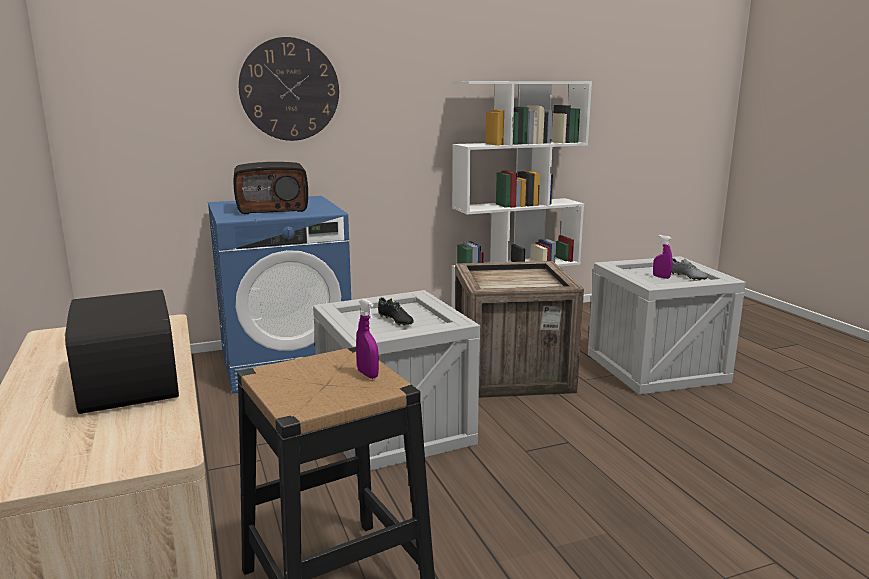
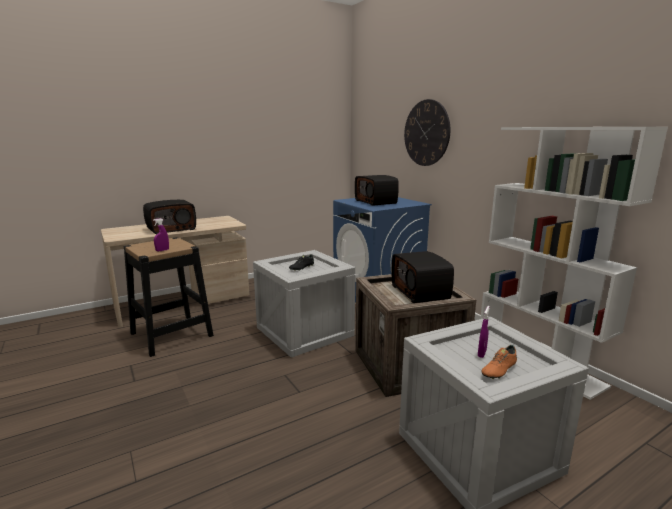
camera: 80 degrees right, 0 degrees up
grey shoe [672,258,708,281] -> orange shoe [482,345,517,379]
none -> radio [392,251,454,303]

